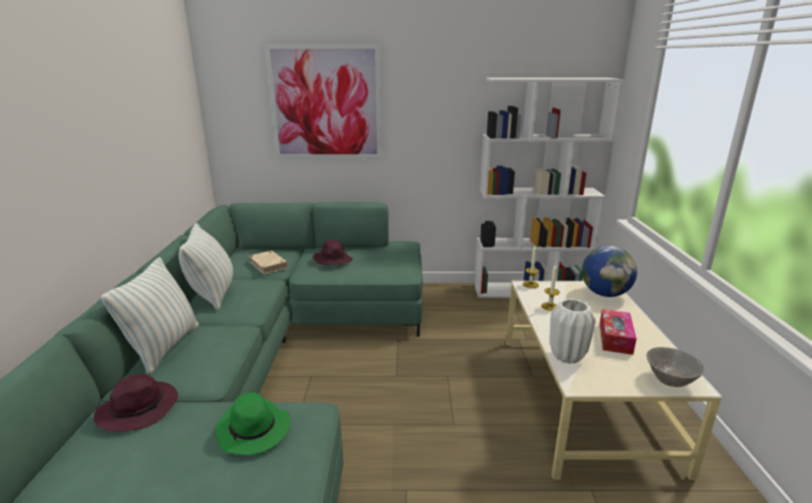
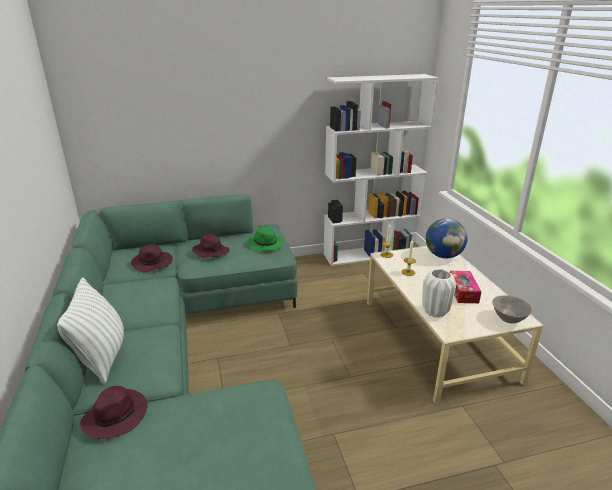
camera: 15 degrees left, 5 degrees up
pillow [179,223,233,311] -> none
green hat [215,392,290,455] -> green hat moved to [248,227,284,251]
beige book [249,250,288,274] -> purple hat [131,244,173,272]
picture [265,45,381,159] -> none

